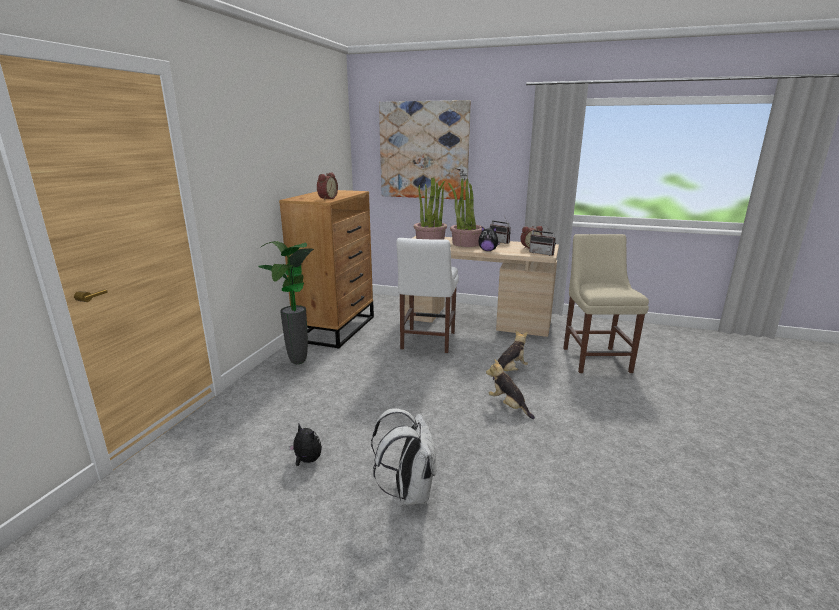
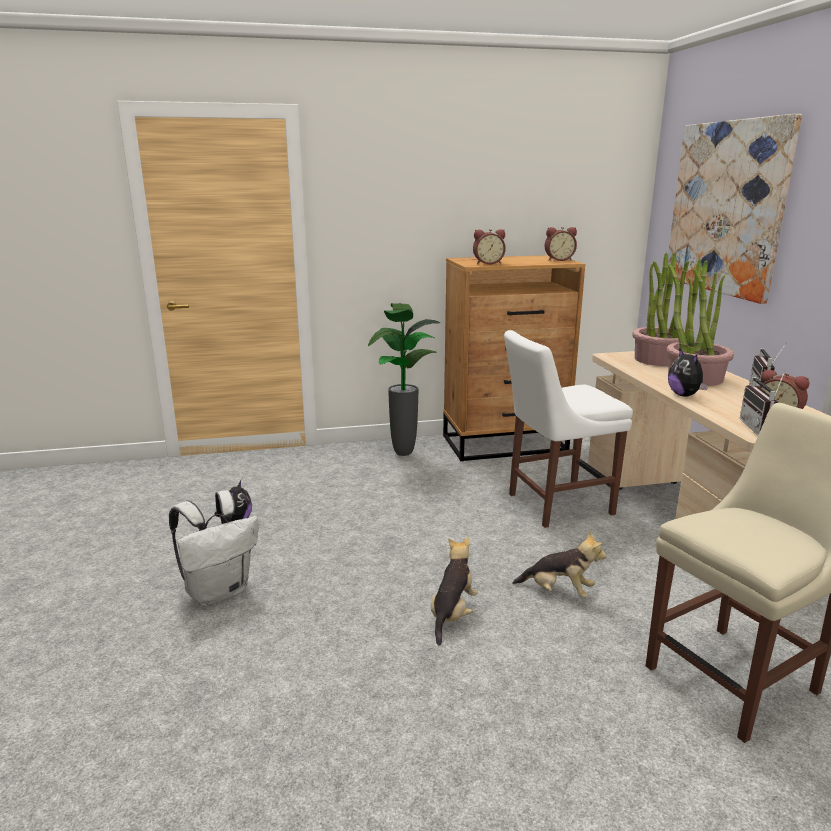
camera: 60 degrees right, 0 degrees up
none -> alarm clock [545,227,577,261]

